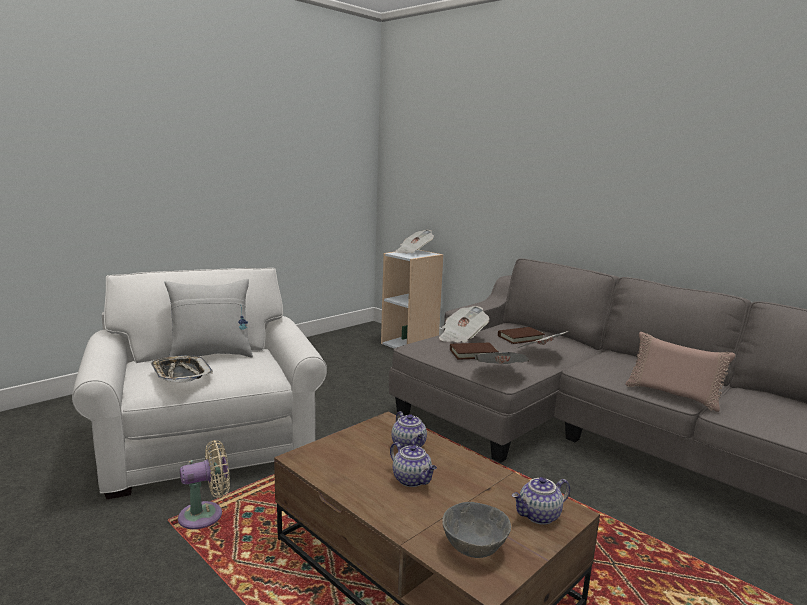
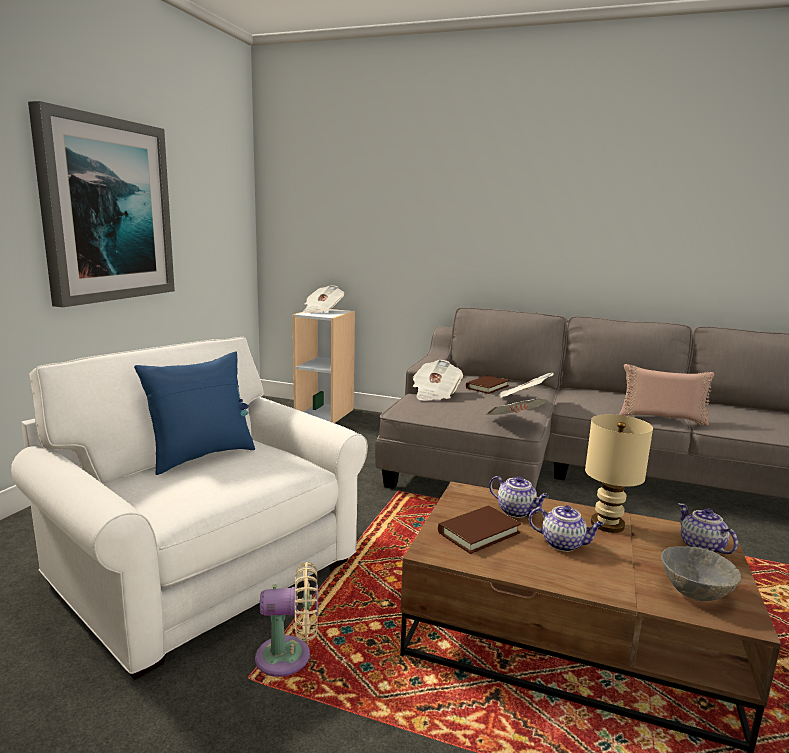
camera: 25 degrees left, 0 degrees up
tray [150,355,213,382] -> none
grey pillow [165,279,253,358] -> blue pillow [134,351,255,475]
beige fan [178,440,230,529] -> beige fan turned 45 degrees clockwise [255,562,318,677]
brown book [450,343,499,360] -> brown book moved to [438,506,521,554]
teapot [512,477,570,525] -> teapot turned 120 degrees clockwise [678,503,738,554]
none -> picture [28,101,175,307]
none -> beige table lamp [585,414,653,533]

